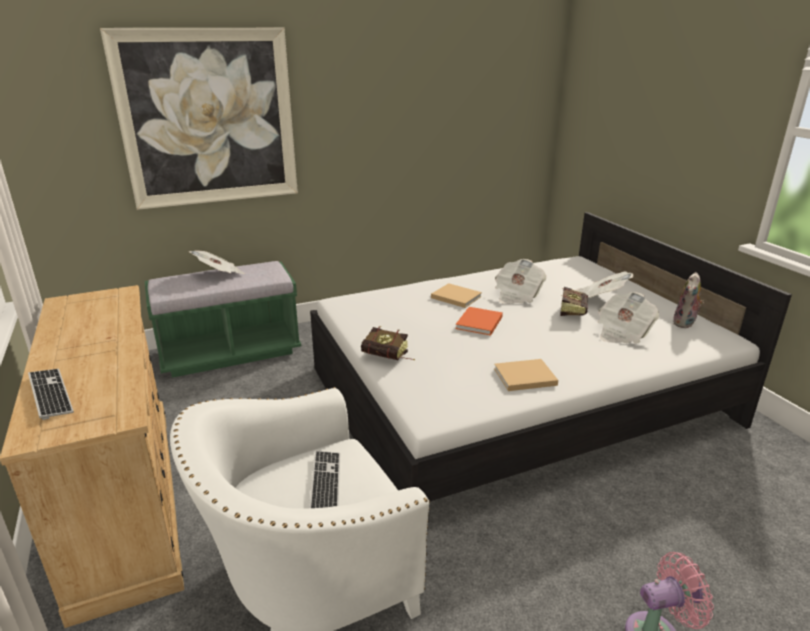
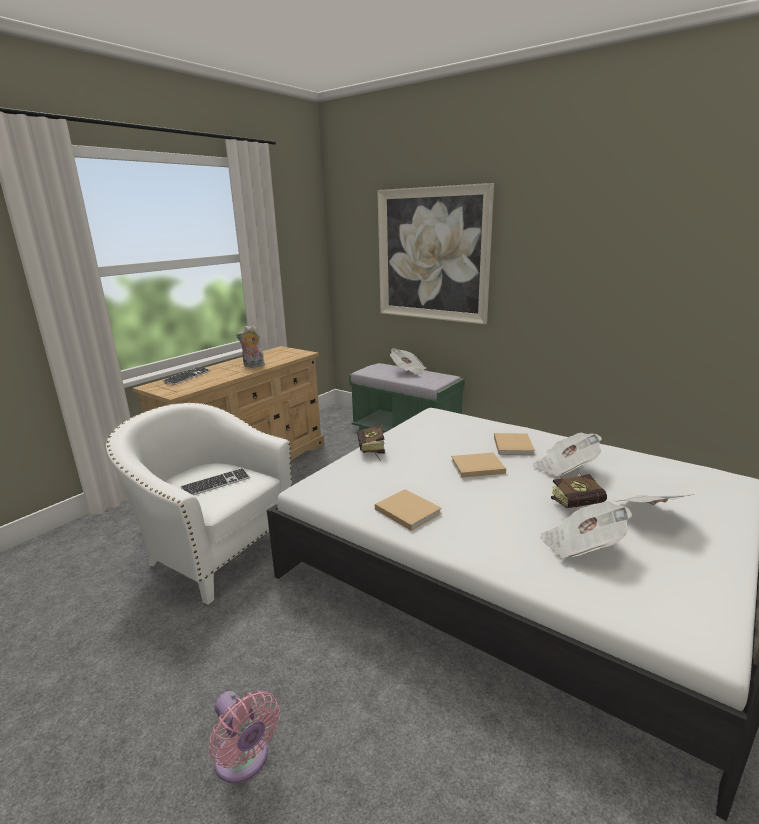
camera: 60 degrees right, 5 degrees down
orange book [455,307,503,336] -> beige book [451,452,506,478]
plush toy [673,272,704,328] -> plush toy moved to [236,325,266,367]

